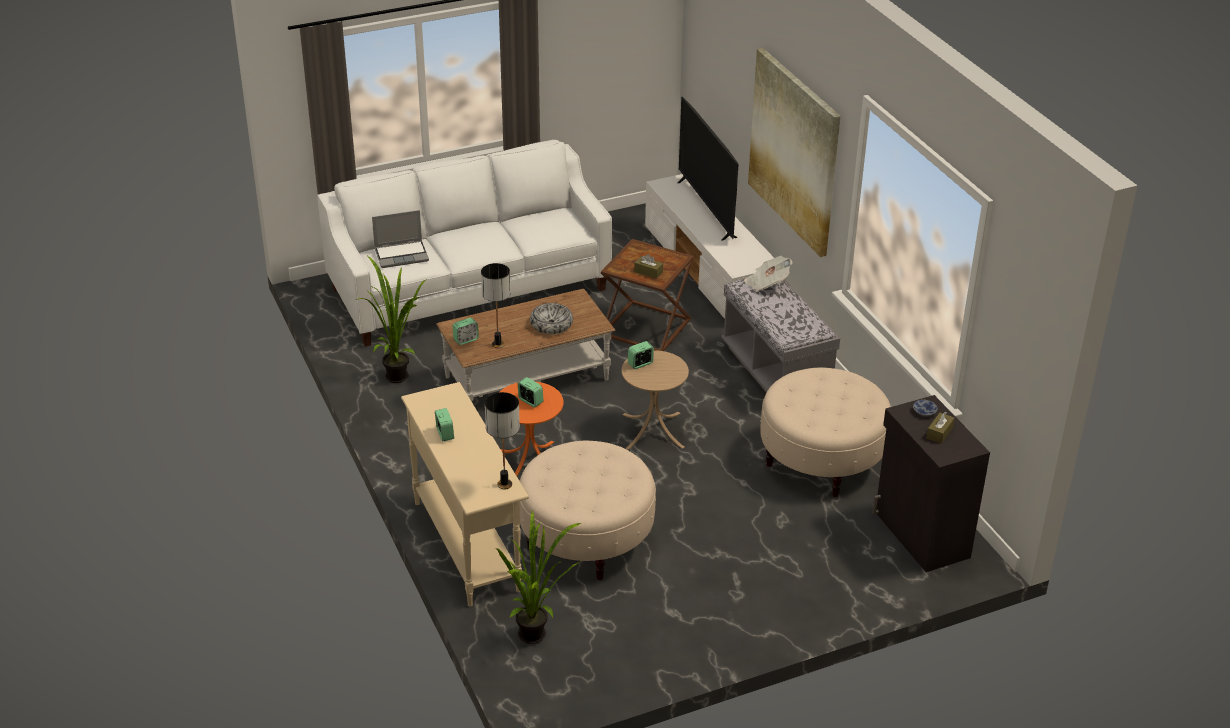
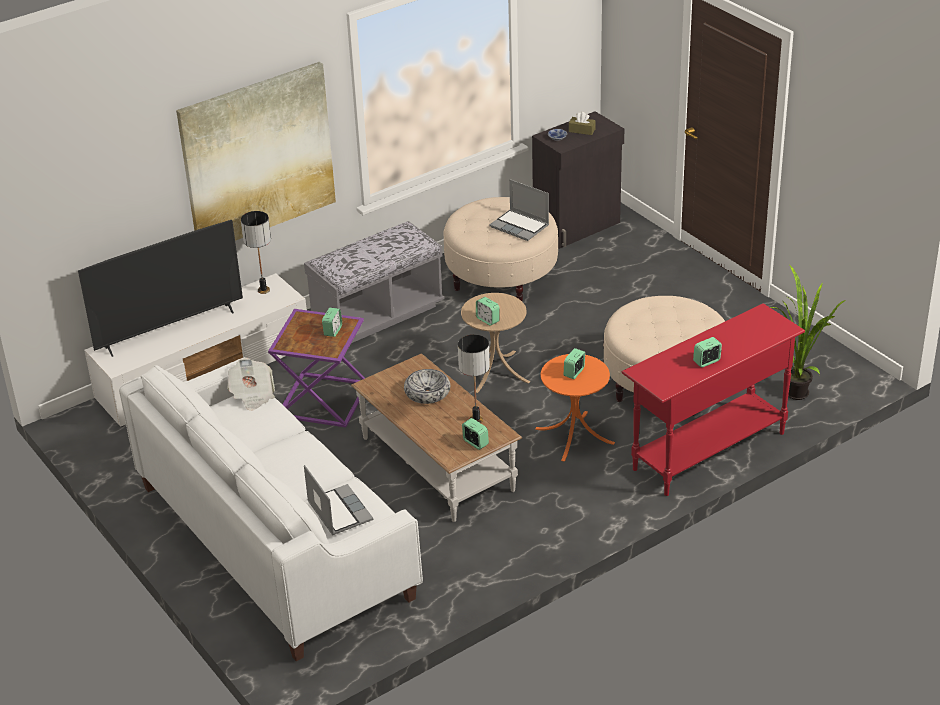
camera: 100 degrees left, 0 degrees up
potted plant [358,256,427,383] -> none
beige console table [401,382,529,607] -> red console table [622,303,805,496]
table lamp [485,392,520,489] -> table lamp moved to [241,211,271,294]
brown side table [601,239,694,351] -> purple side table [268,309,365,427]
brown tissue box [634,254,663,279] -> alarm clock [322,308,342,337]
newspaper [744,256,793,292] -> newspaper moved to [227,358,275,411]
none -> laptop [490,179,549,241]

